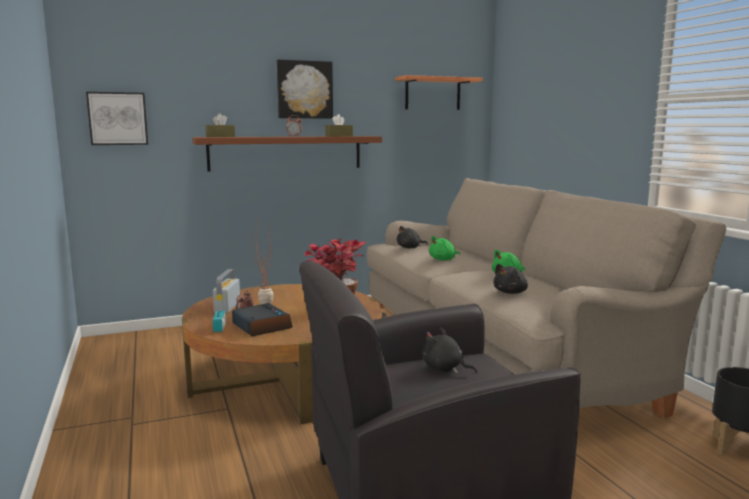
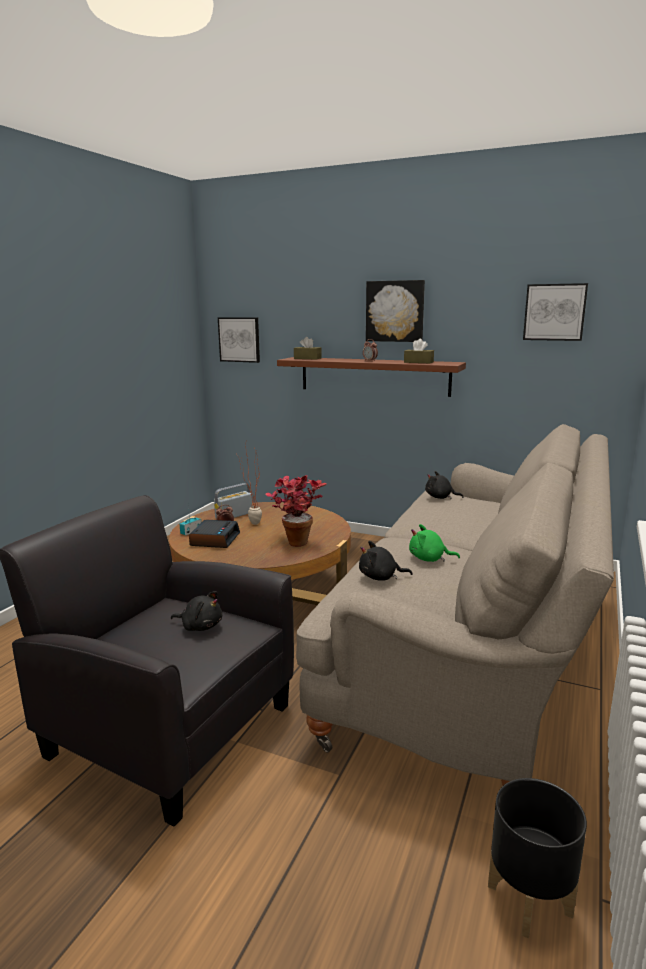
camera: 45 degrees right, 5 degrees up
shelf [395,75,483,110] -> picture [523,283,588,341]
black plush toy [423,328,478,374] -> black plush toy turned 120 degrees clockwise [171,591,222,631]
green plush toy [429,236,460,260] -> none

